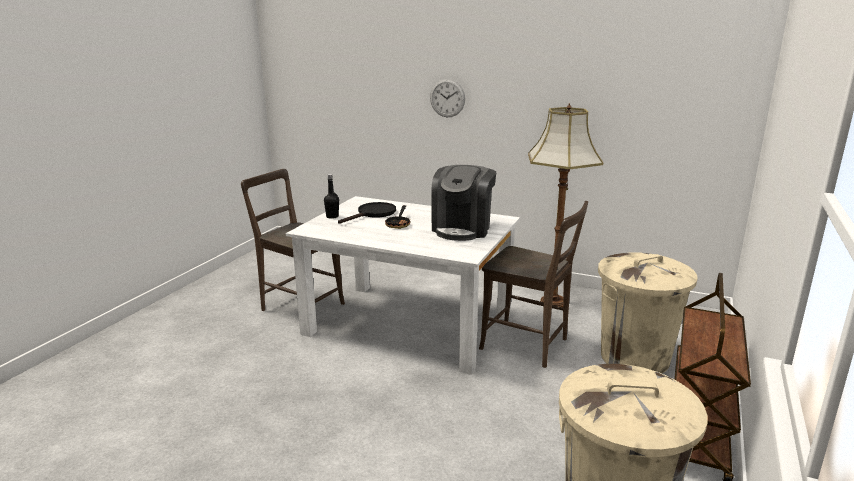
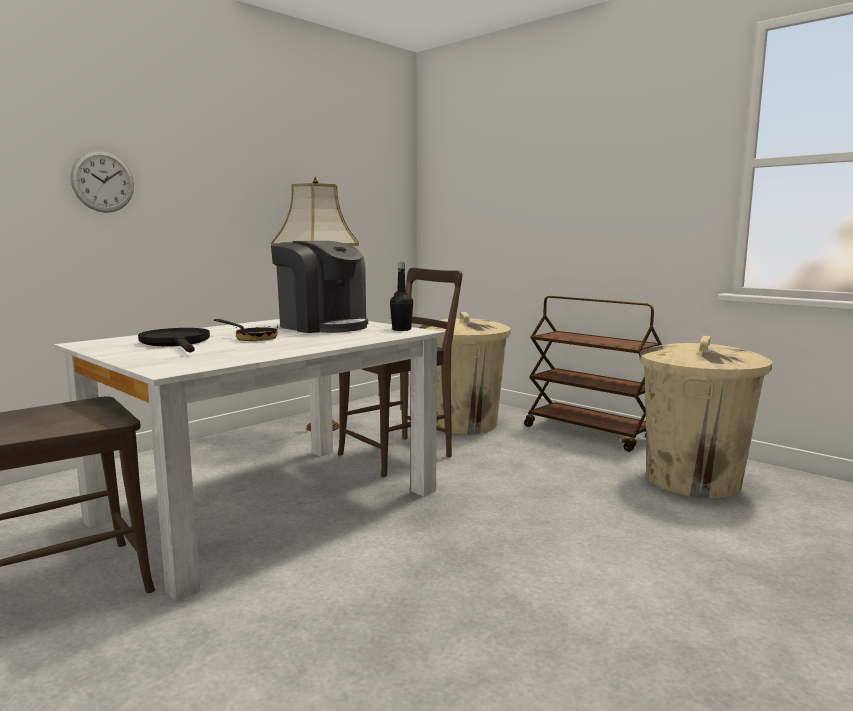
camera: 70 degrees left, 10 degrees down
black bottle [324,174,339,219] -> black bottle moved to [390,262,413,331]

